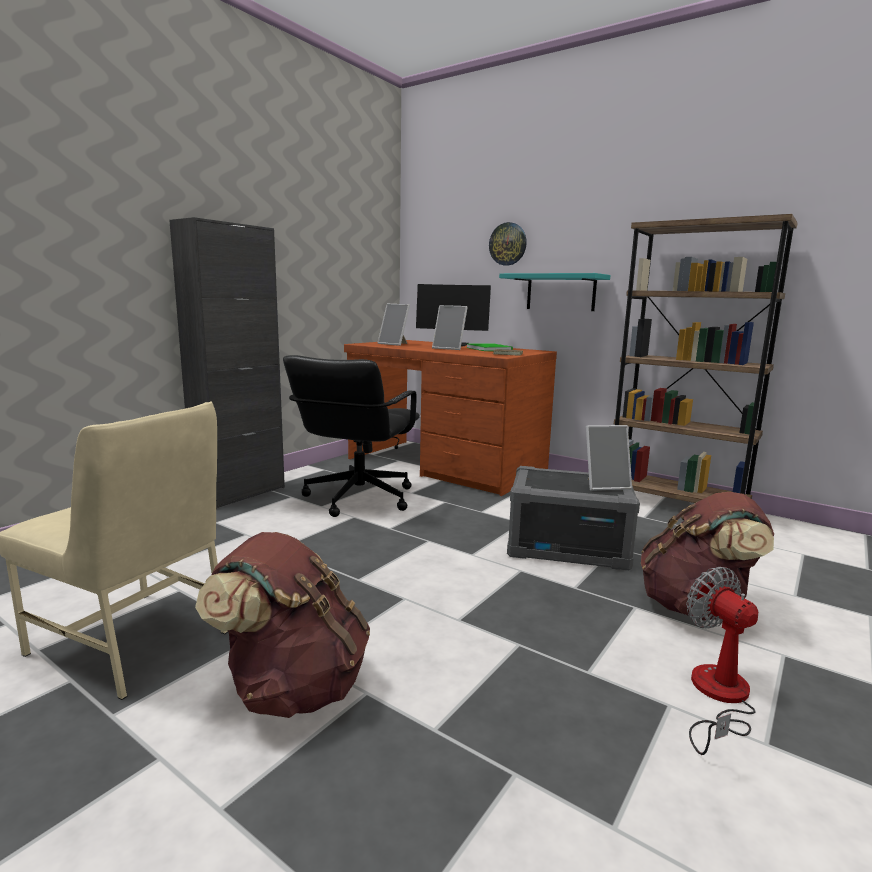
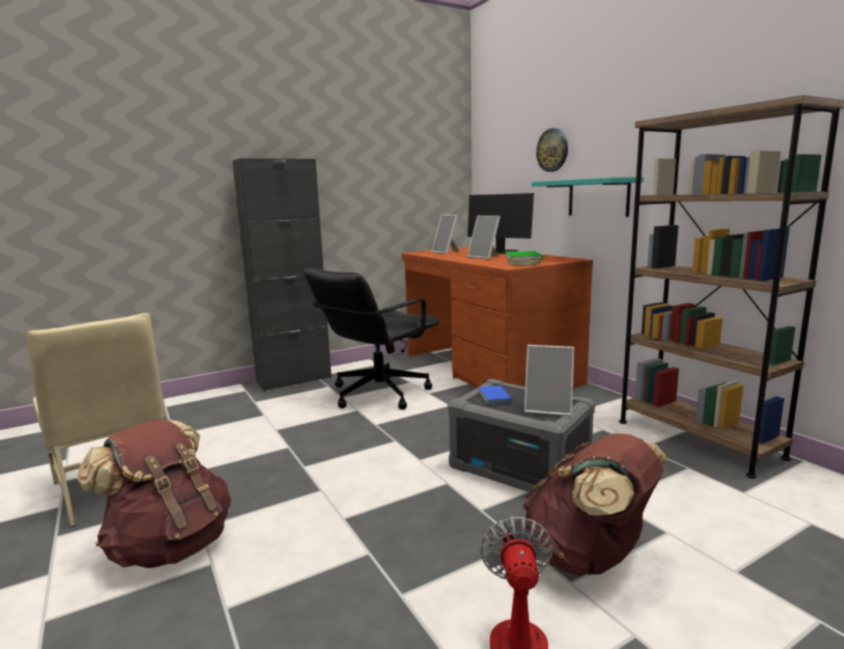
camera: 25 degrees right, 0 degrees up
none -> blue book [478,385,512,404]

